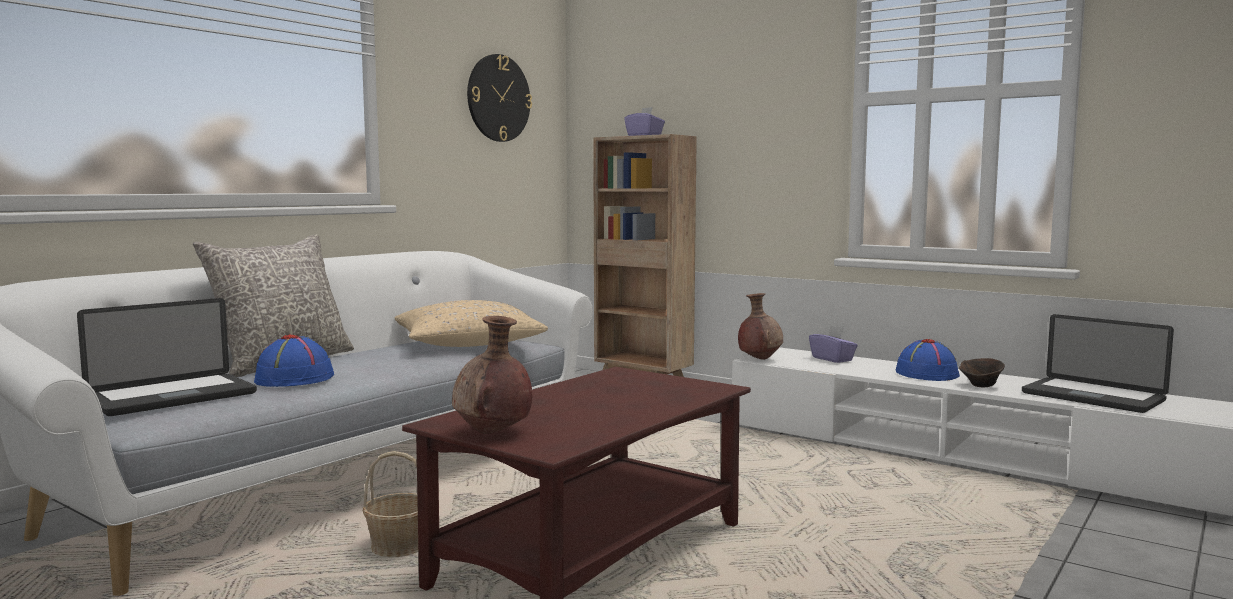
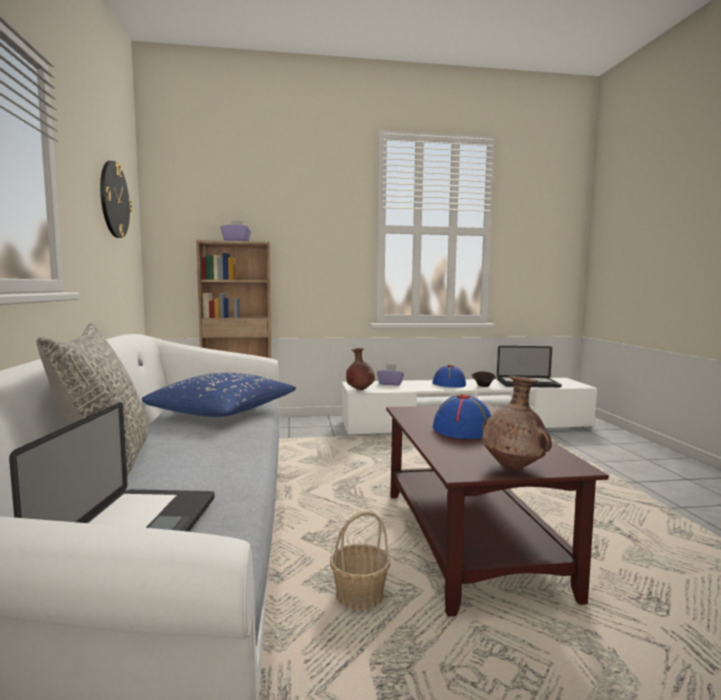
camera: 45 degrees left, 0 degrees up
blue hat [254,334,334,387] -> blue hat moved to [433,394,491,439]
beige pillow [394,300,548,347] -> blue pillow [142,373,296,417]

